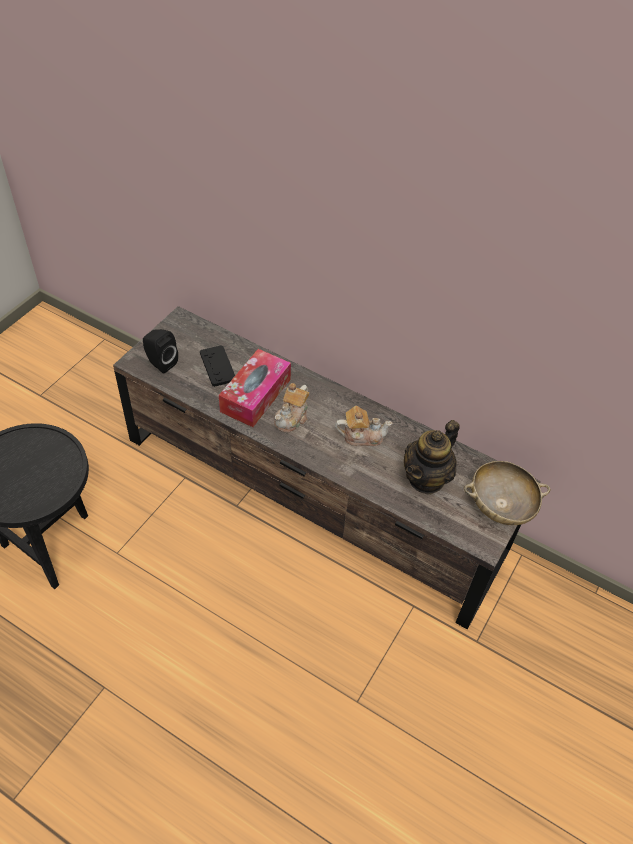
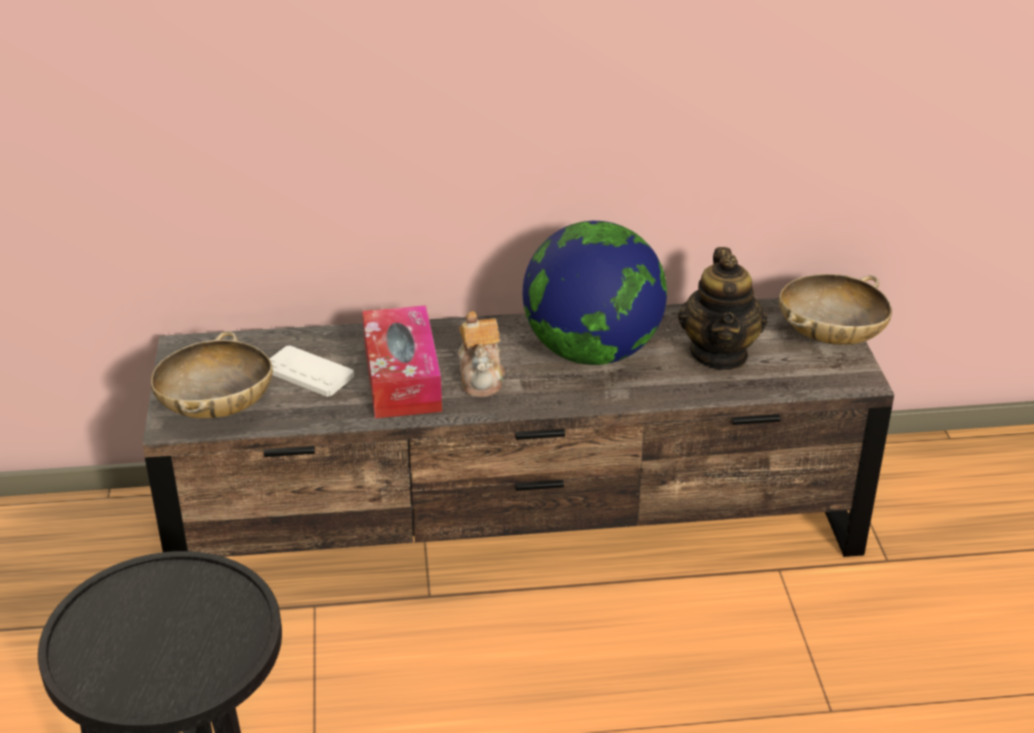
camera: 35 degrees left, 15 degrees down
black speaker [143,329,178,374] -> beige bowl [151,331,273,419]
black game controller [200,345,235,387] -> white game controller [270,345,354,397]
teapot [335,406,392,446] -> globe [523,221,667,365]

